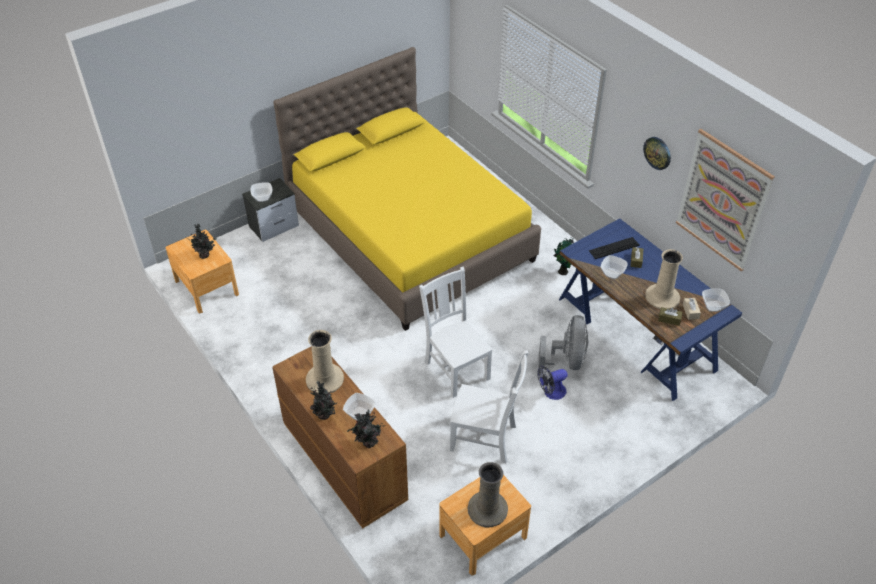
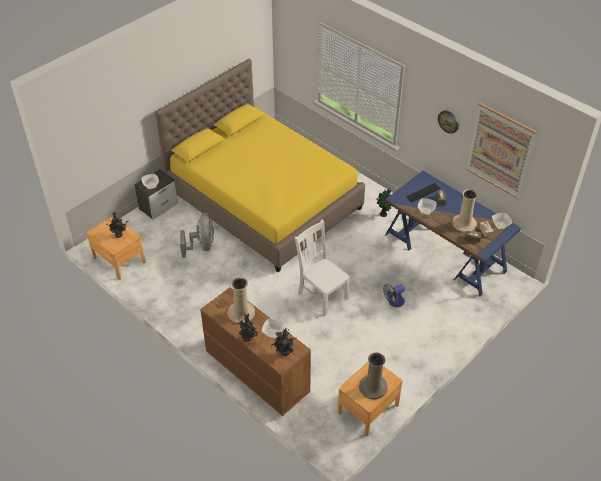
camera: 10 degrees left, 0 degrees up
white chair [450,350,528,463] -> none
grey fan [538,315,588,373] -> grey fan moved to [180,213,214,258]

